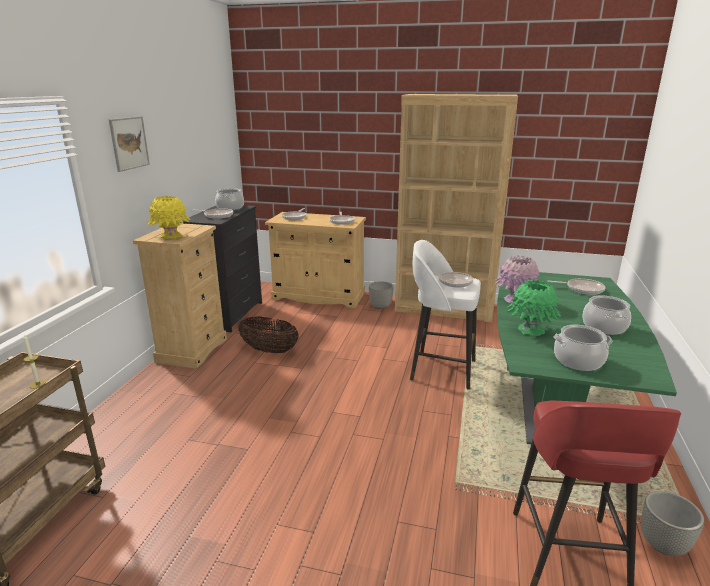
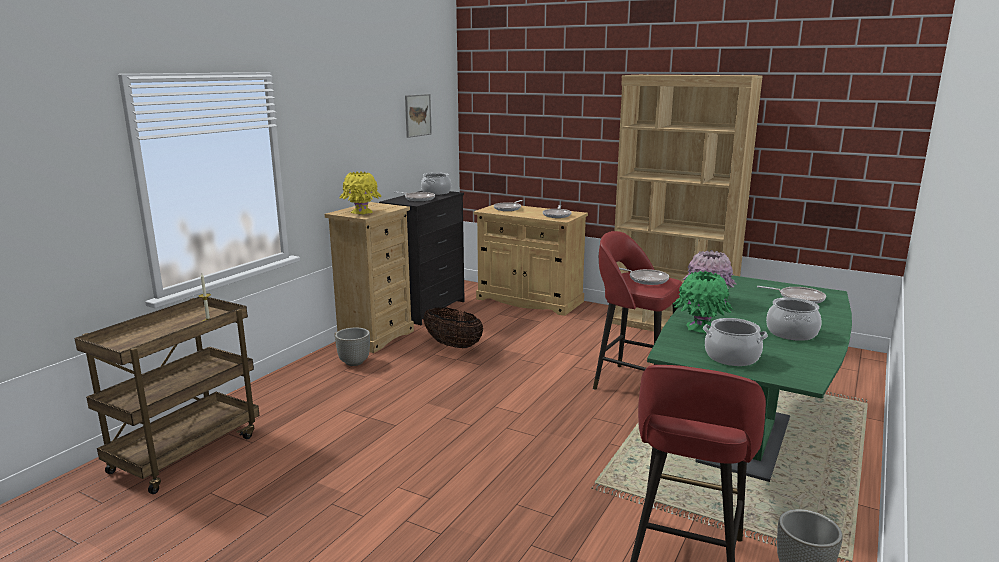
camera: 15 degrees right, 5 degrees down
picture [109,116,150,172] -> picture moved to [405,94,432,138]
grey planter [369,281,394,309] -> grey planter moved to [335,328,370,366]
white stool [410,240,481,390] -> red stool [593,231,683,390]

